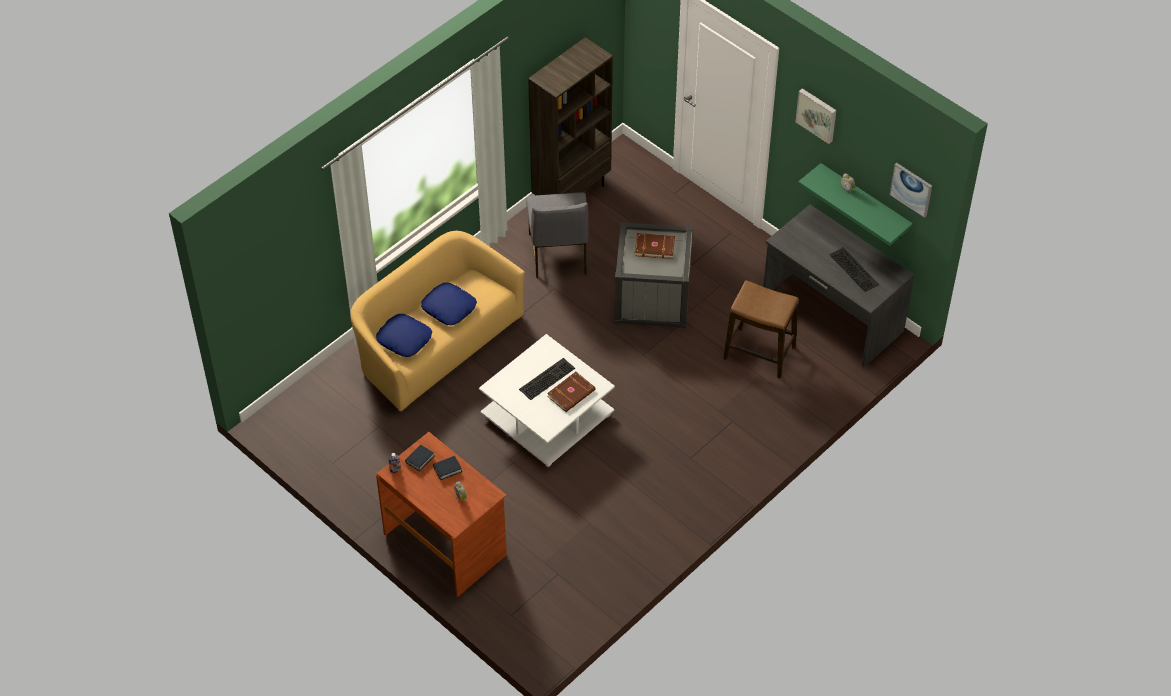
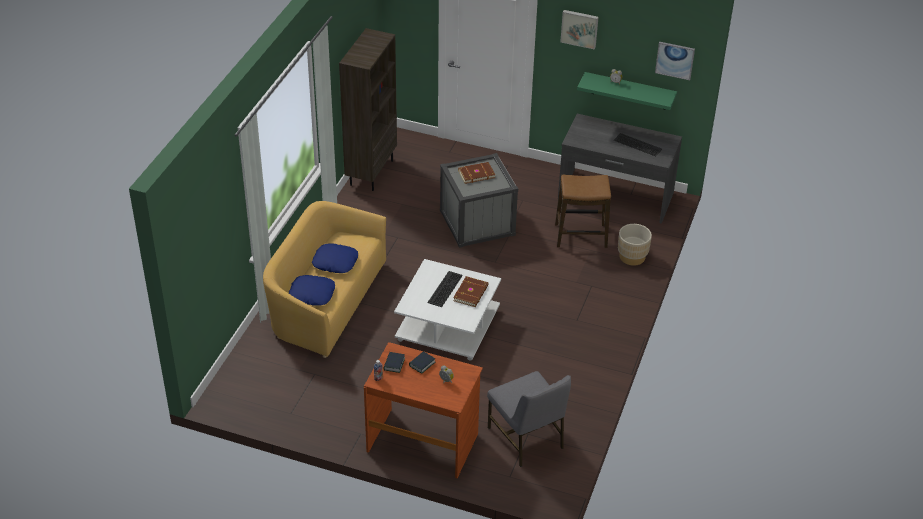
camera: 25 degrees left, 10 degrees down
grey chair [526,192,589,278] -> grey chair moved to [487,371,571,467]
none -> beige planter [618,224,652,266]

